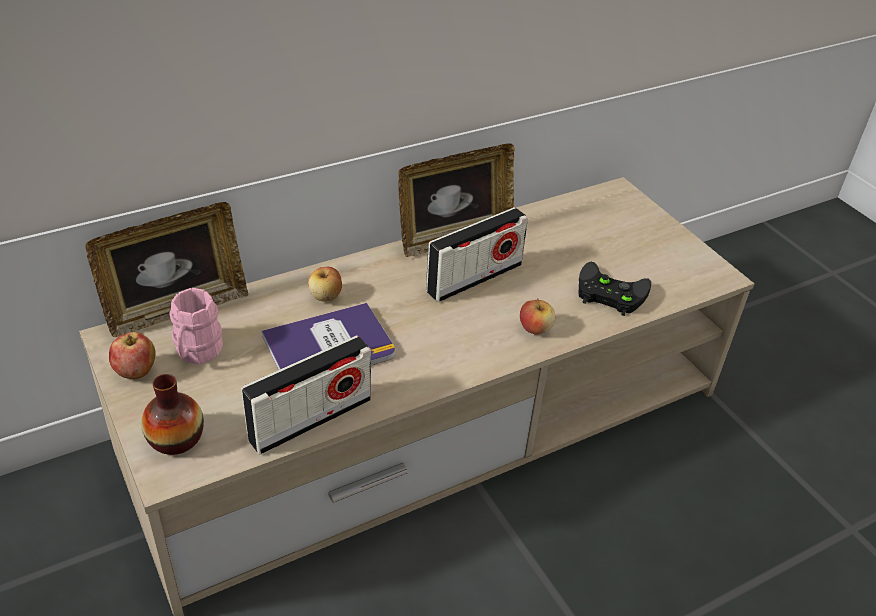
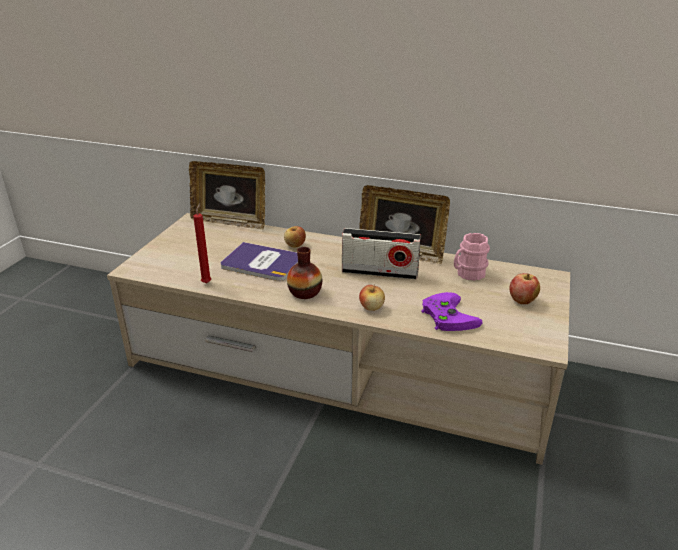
camera: 50 degrees right, 10 degrees down
apple [109,332,156,379] -> apple moved to [509,273,540,304]
vase [141,374,204,455] -> vase moved to [287,247,322,299]
pink mug [170,288,223,364] -> pink mug moved to [454,233,490,280]
radio [241,336,371,455] -> red candle [193,203,211,284]
black game controller [579,262,651,316] -> purple game controller [421,292,482,331]

